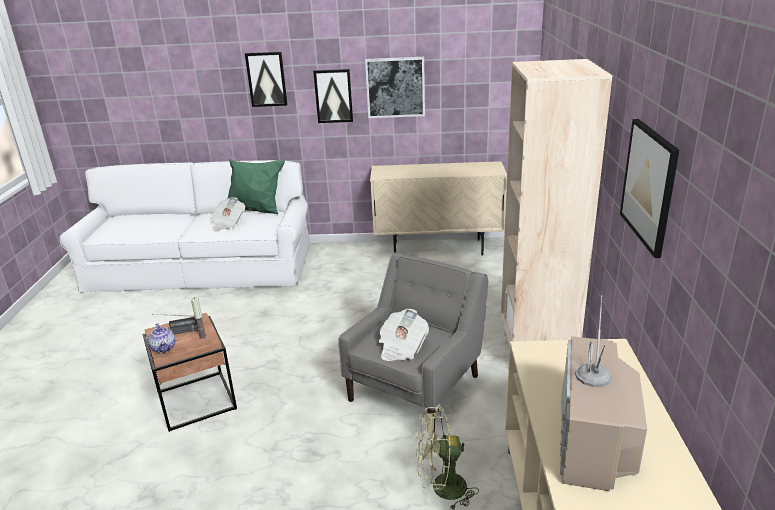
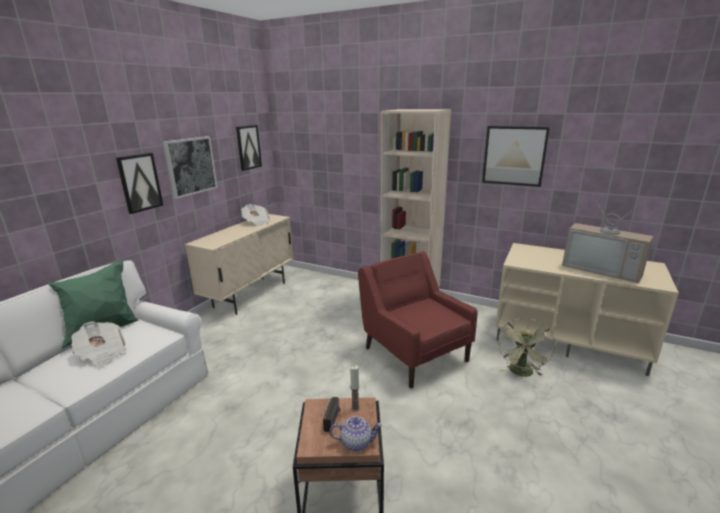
camera: 65 degrees left, 5 degrees down
picture [245,52,288,107] -> picture moved to [236,125,262,171]
grey armchair [338,252,488,433] -> red armchair [358,251,478,388]
newspaper [379,309,429,361] -> newspaper moved to [241,204,271,226]

